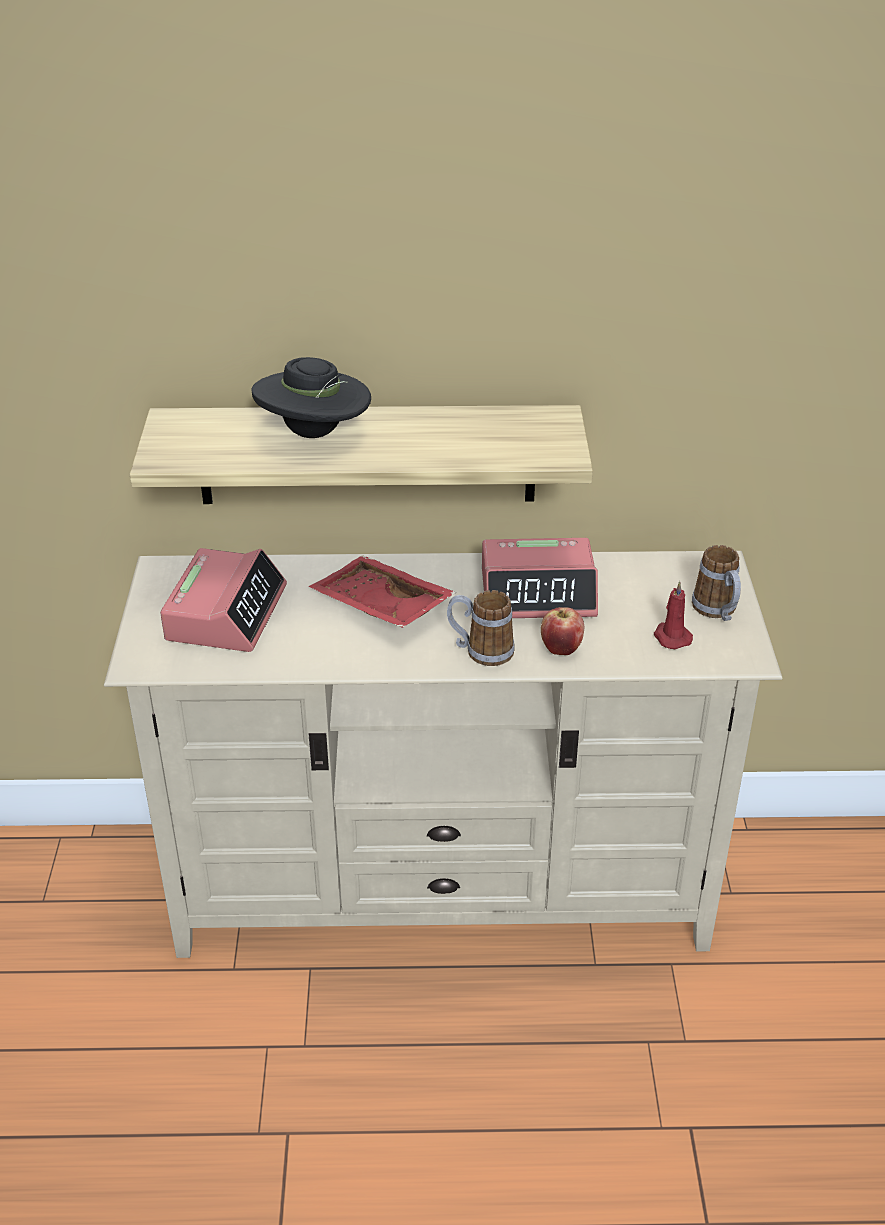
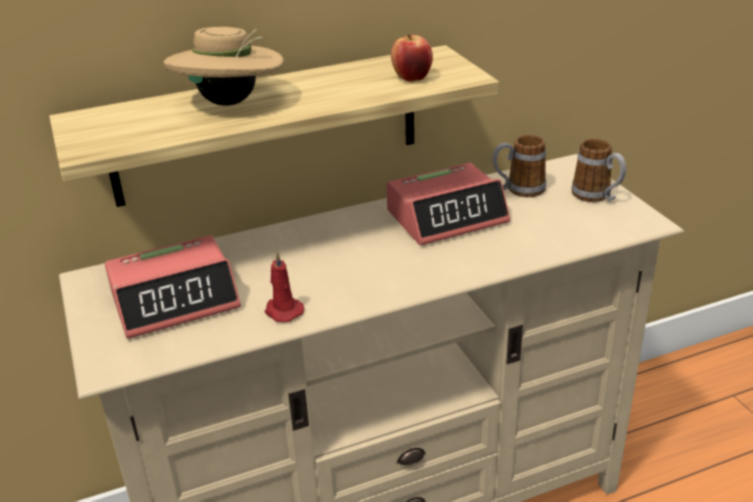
camera: 20 degrees left, 5 degrees down
alarm clock [160,548,287,652] -> alarm clock turned 75 degrees clockwise [105,235,241,339]
black hat [251,357,371,438] -> beige hat [164,27,284,106]
red tray [308,555,456,628] -> none
mug [447,590,515,666] -> mug moved to [493,135,546,197]
apple [541,607,584,655] -> apple moved to [391,34,433,82]
red candle [654,581,693,649] -> red candle moved to [265,252,304,322]

